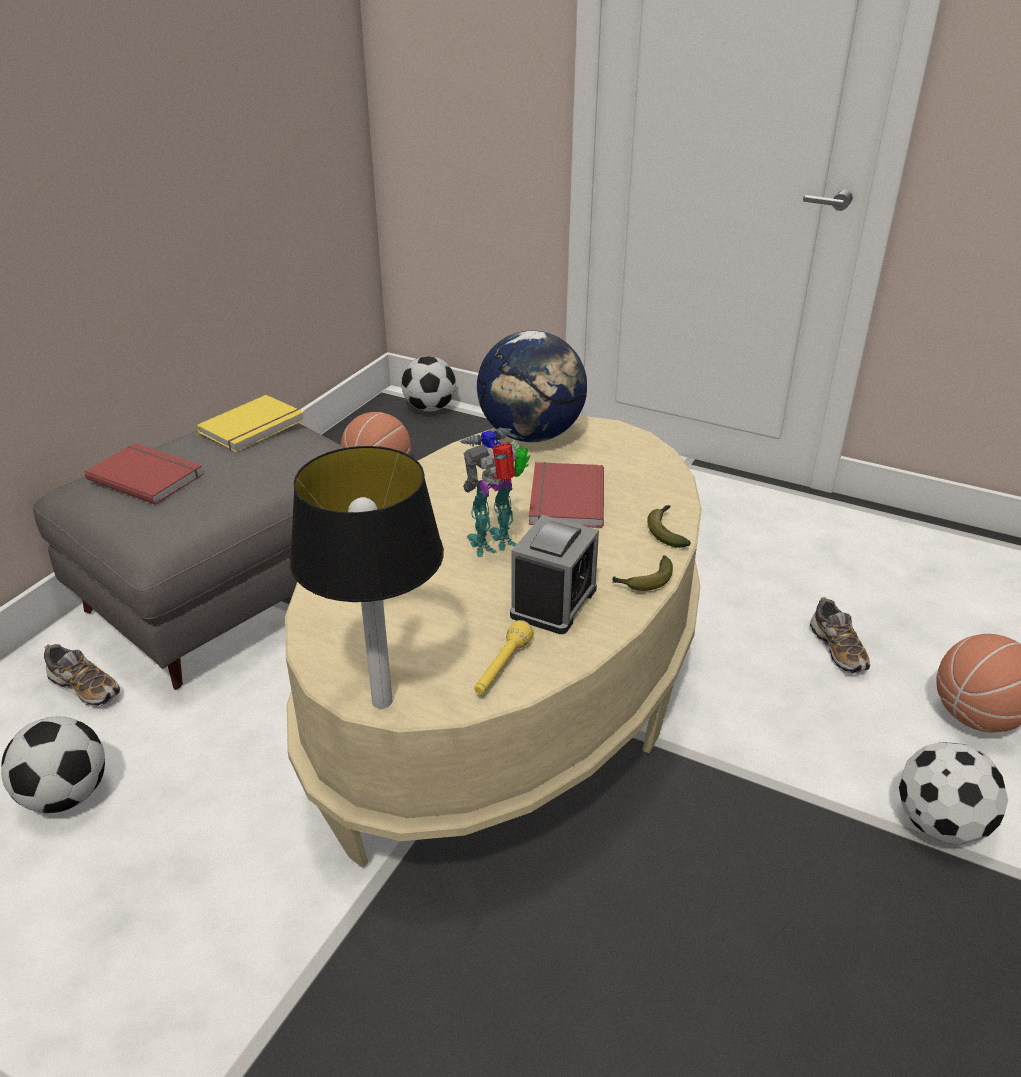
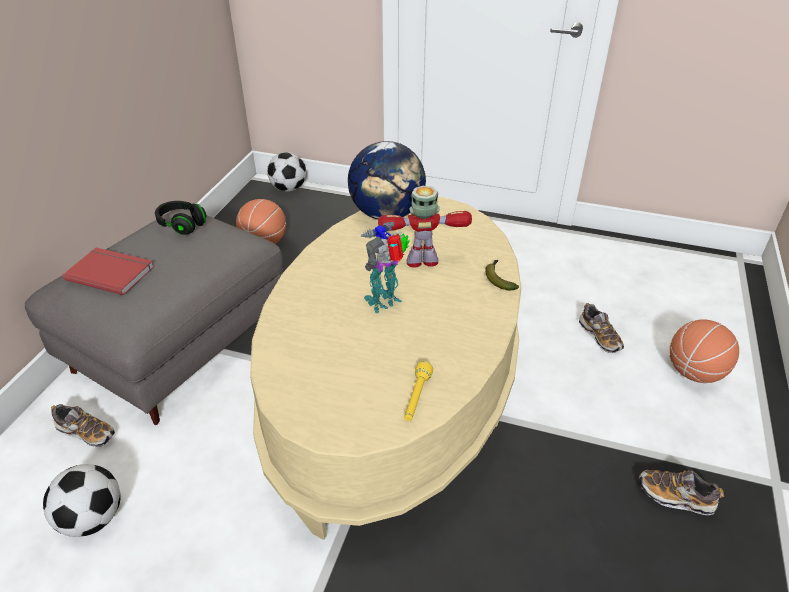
camera: 10 degrees left, 5 degrees up
yellow book [197,395,305,452] -> black headphones [155,201,207,235]
table lamp [290,446,444,708] -> none
alarm clock [510,515,599,634] -> none
red book [529,462,604,528] -> toy robot [378,186,472,268]
banana [612,555,673,591] -> none
football [899,742,1008,845] -> none
none -> shoe [639,470,724,515]

